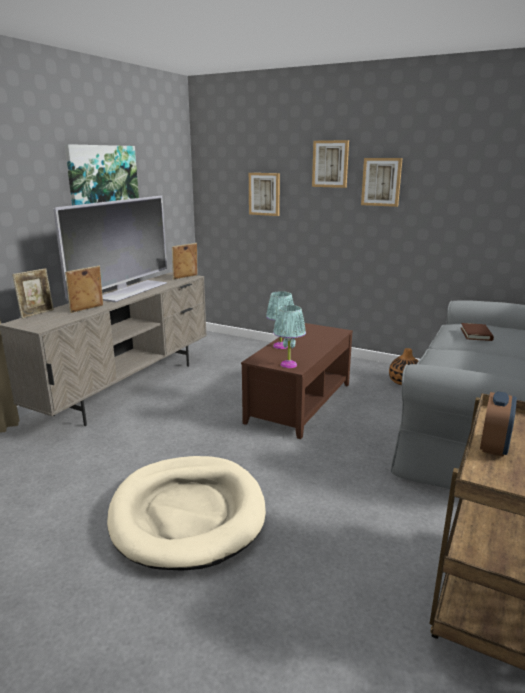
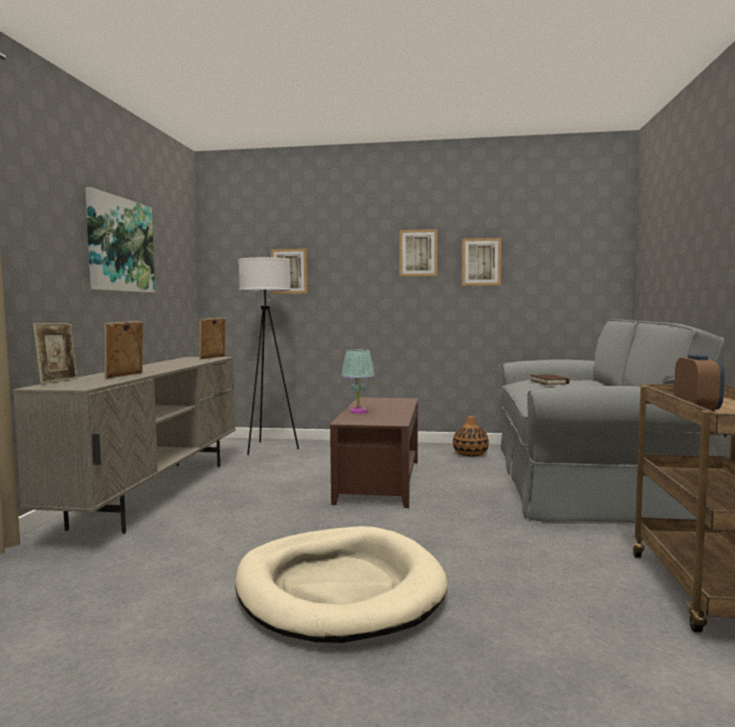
camera: 20 degrees left, 15 degrees down
television [53,196,167,302] -> none
turquoise table lamp [273,305,306,368] -> none
picture [312,140,349,188] -> picture moved to [462,238,501,286]
none -> white floor lamp [238,258,299,455]

